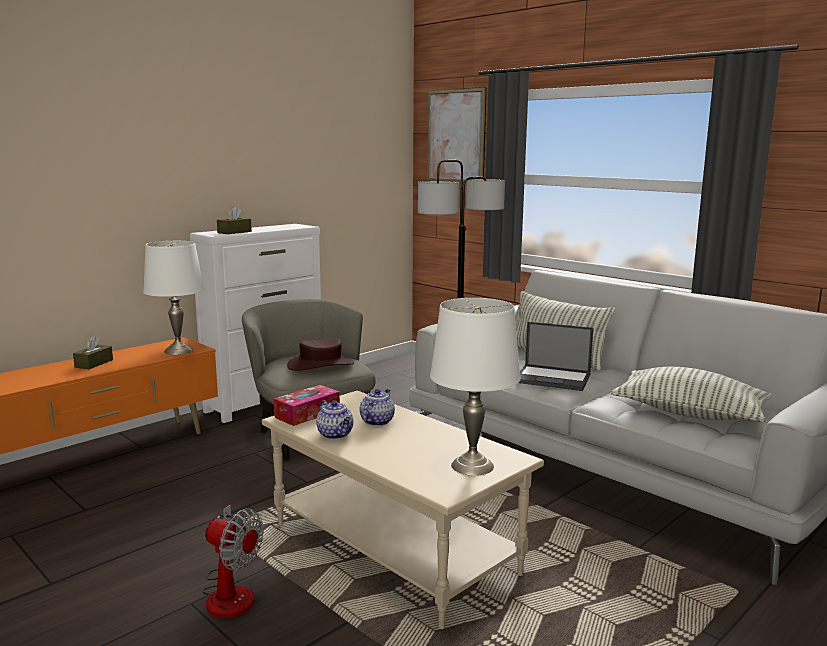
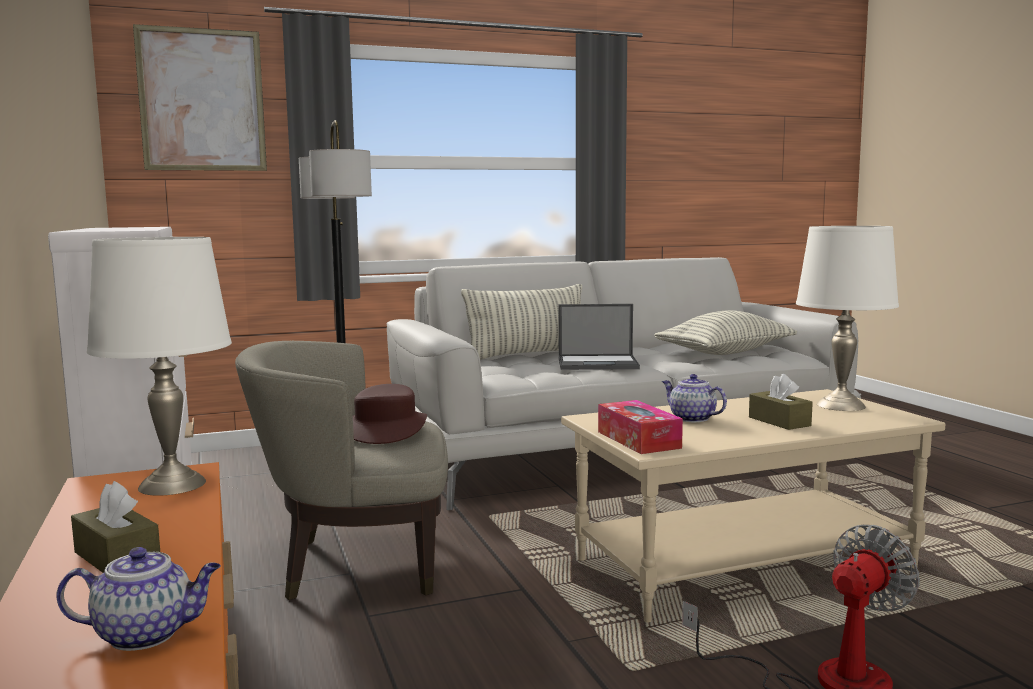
camera: 65 degrees left, 5 degrees down
brown tissue box [217,206,252,234] -> brown tissue box moved to [749,374,813,430]
teapot [316,400,353,439] -> teapot moved to [57,547,221,651]
laptop [519,321,594,391] -> laptop turned 45 degrees clockwise [558,304,640,370]

